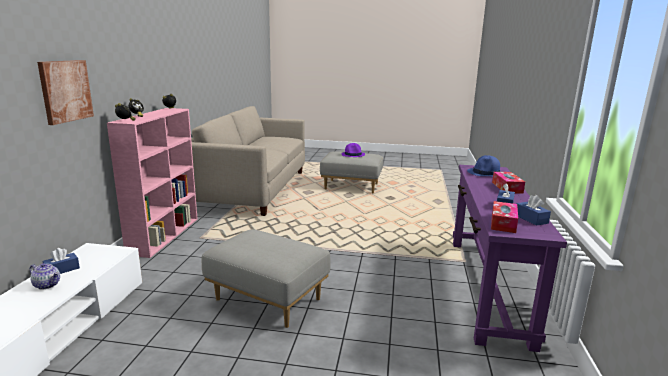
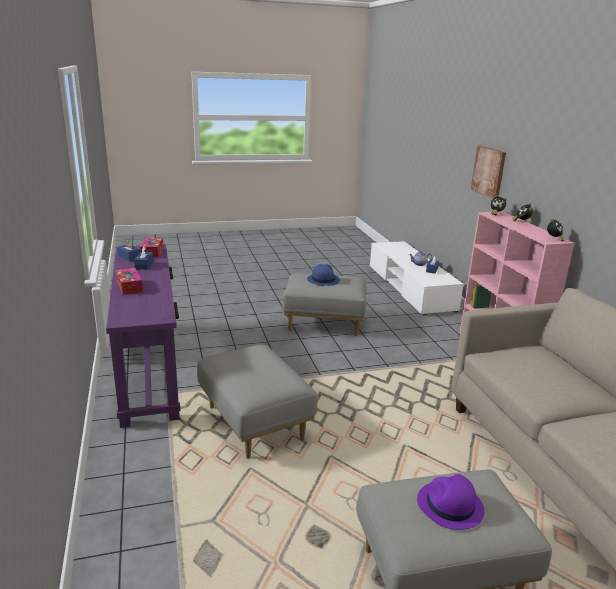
camera: 155 degrees right, 5 degrees up
blue hat [467,155,502,176] -> blue hat moved to [307,264,340,286]
none -> grey ottoman [197,345,317,459]

